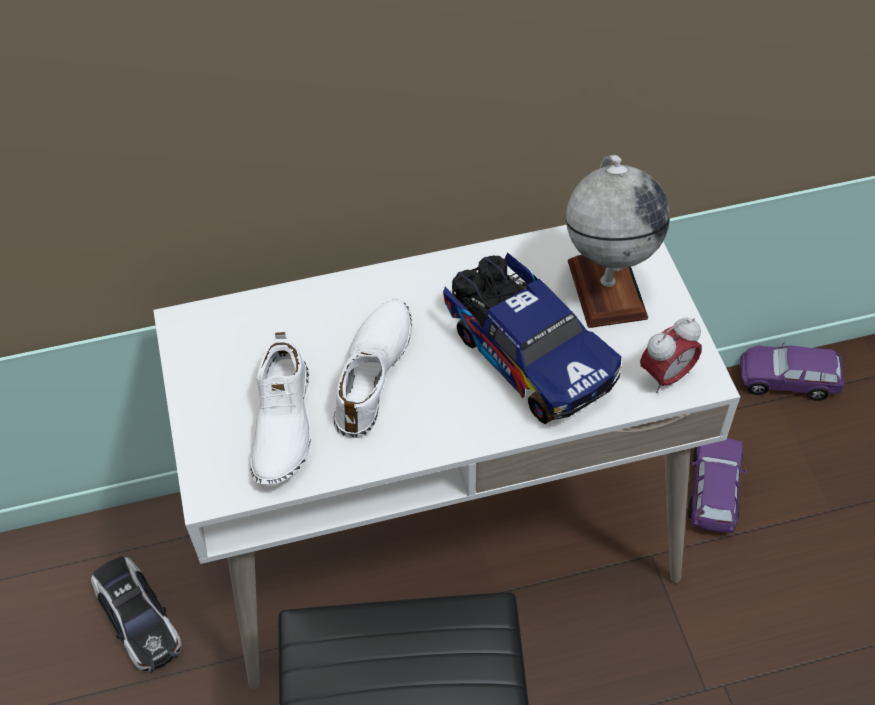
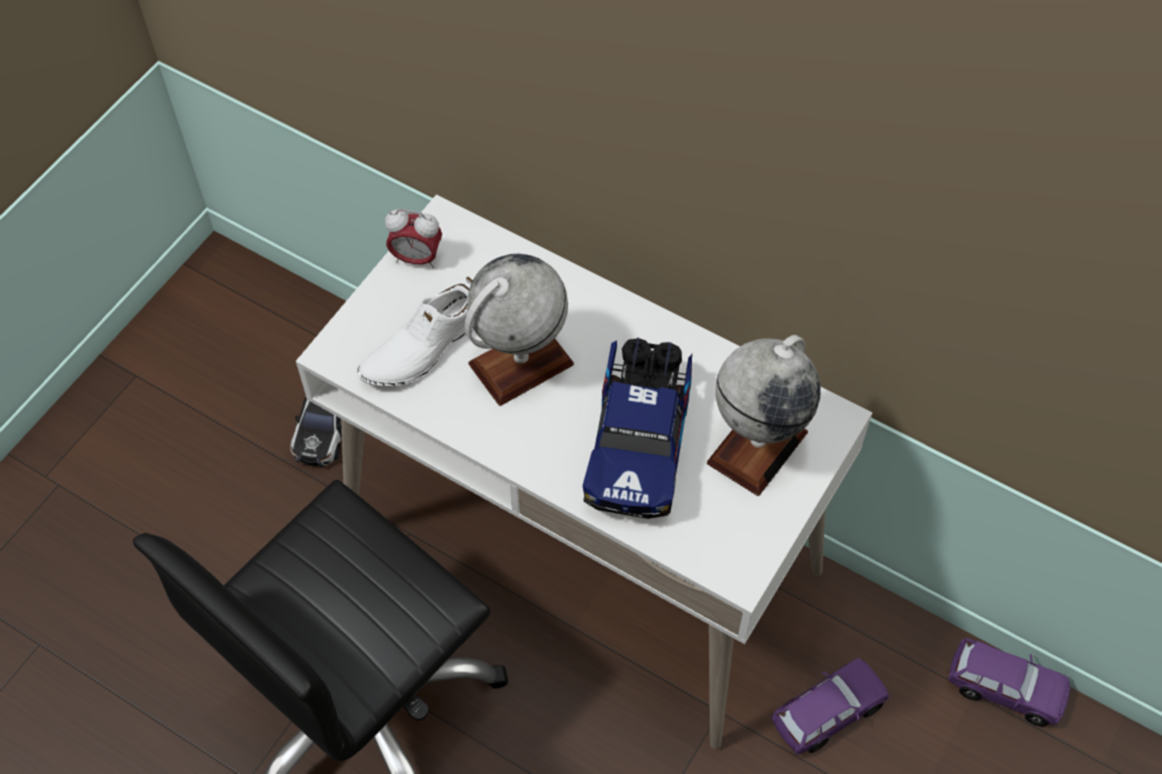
camera: 45 degrees right, 5 degrees up
white shoe [333,299,412,438] -> globe [465,254,574,406]
alarm clock [640,318,702,393] -> alarm clock moved to [385,209,442,268]
purple toy car [740,342,844,401] -> purple toy car turned 150 degrees clockwise [948,638,1070,727]

